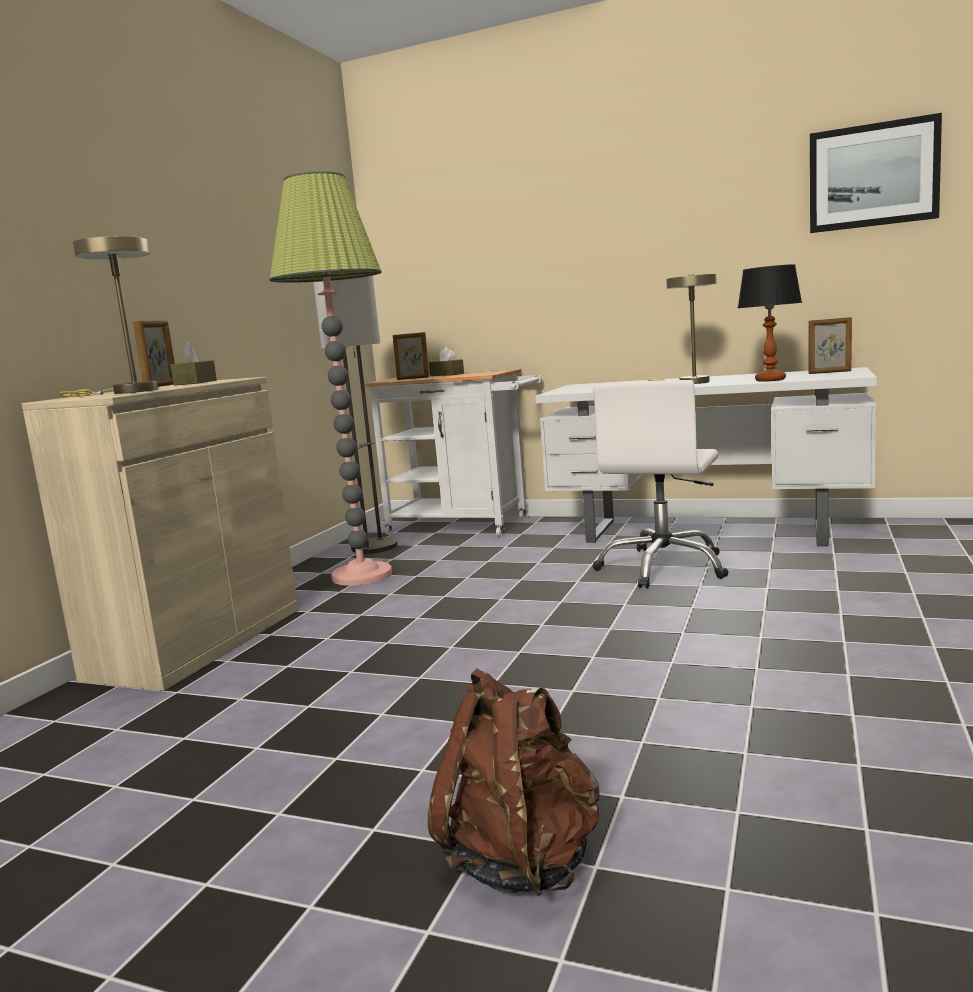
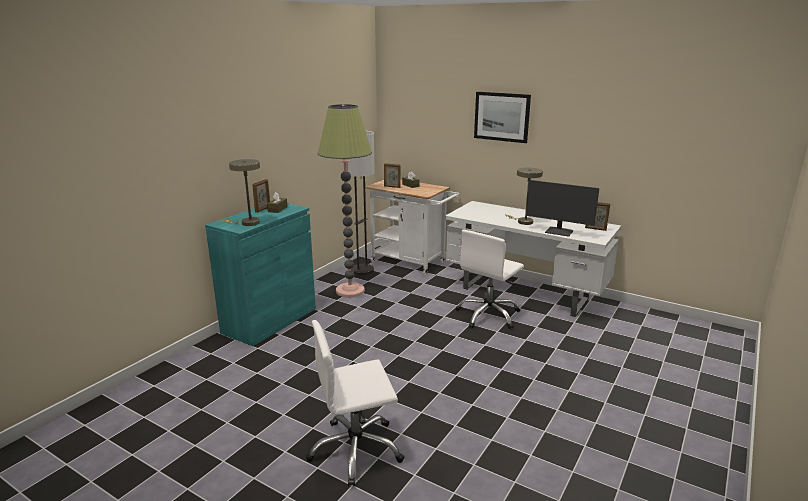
camera: 10 degrees right, 10 degrees up
beige cabinet [22,377,298,691] -> turquoise cabinet [205,203,316,346]
brown backpack [428,669,599,897] -> white office chair [306,320,404,486]
table lamp [738,264,802,382] -> monitor [526,180,599,237]
picture [810,113,942,233] -> picture moved to [474,92,531,143]

